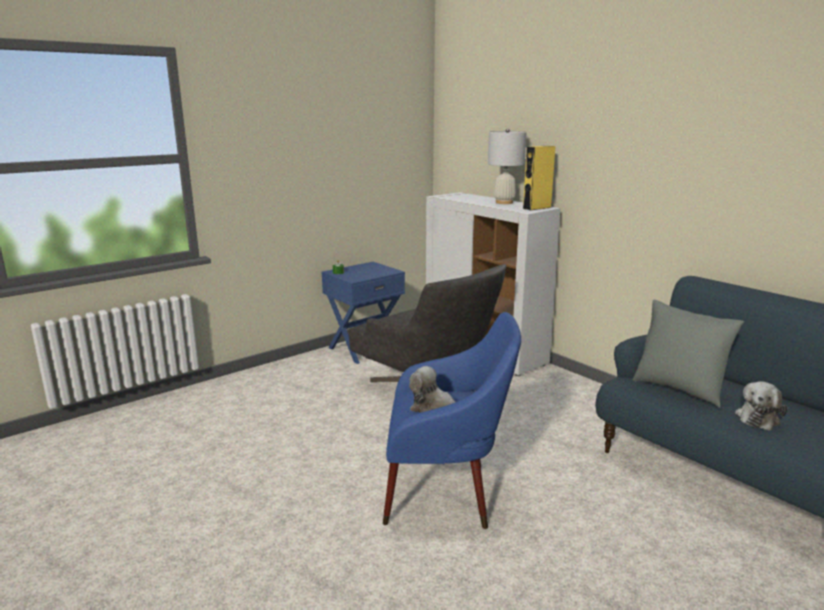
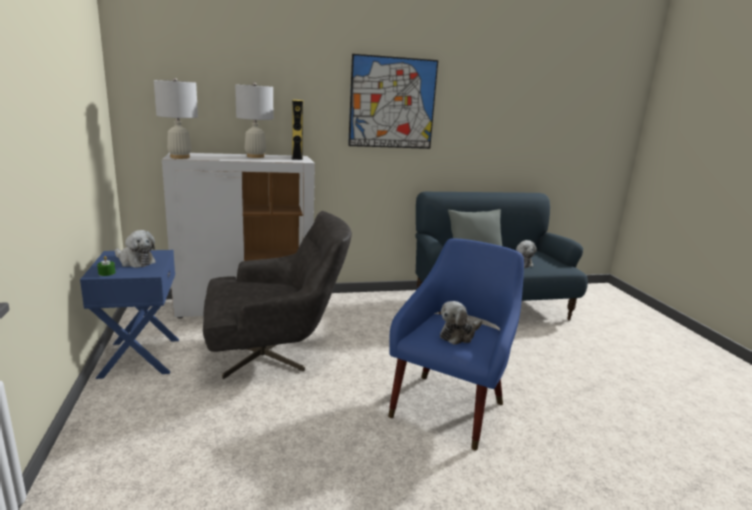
camera: 65 degrees left, 0 degrees up
none -> plush toy [115,230,156,268]
none -> white table lamp [154,78,198,159]
none -> picture [348,54,438,149]

